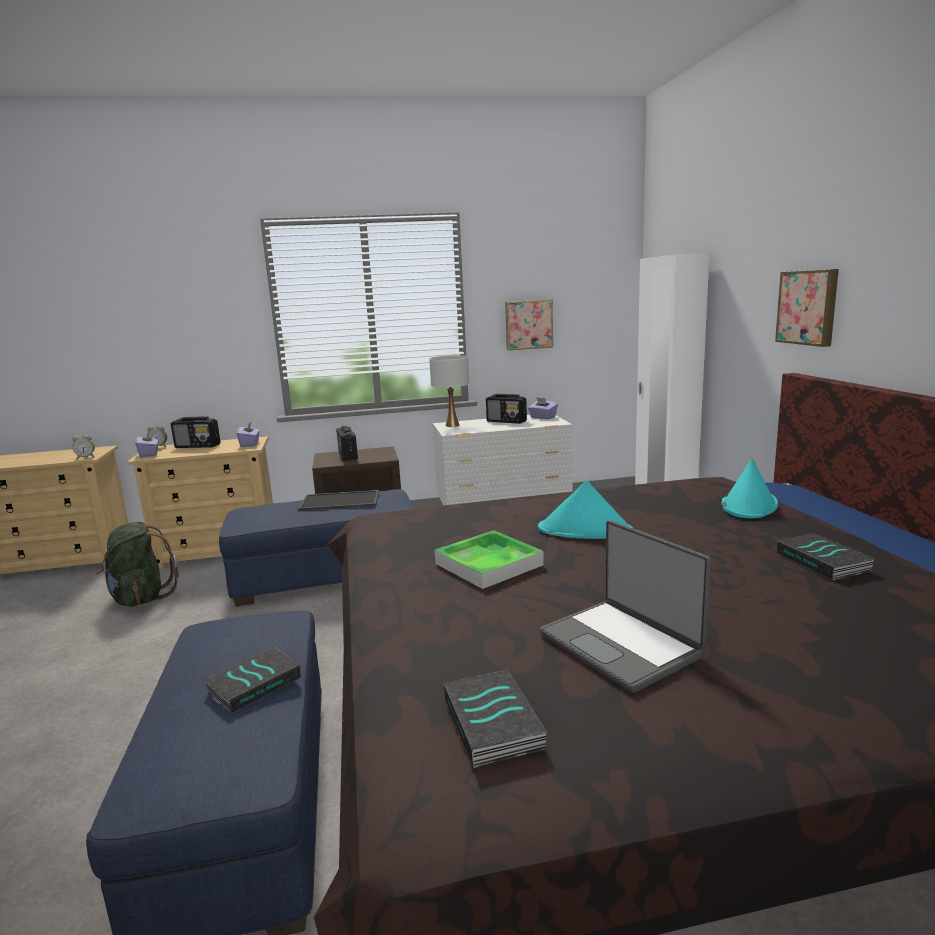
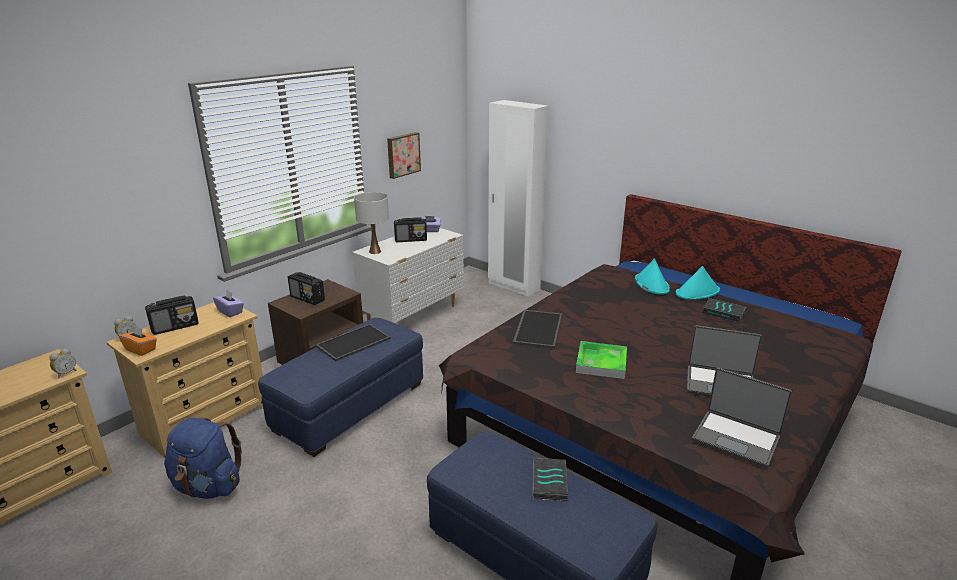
camera: 40 degrees left, 10 degrees up
green backpack [96,522,179,607] -> blue backpack [164,418,242,499]
purple tissue box [135,431,159,458] -> orange tissue box [119,326,157,356]
book [444,669,547,768] -> laptop [692,368,792,468]
turquoise hat [538,480,633,539] -> turquoise hat moved to [676,266,720,299]
picture [775,269,839,347] -> none
none -> tray [513,310,562,349]

